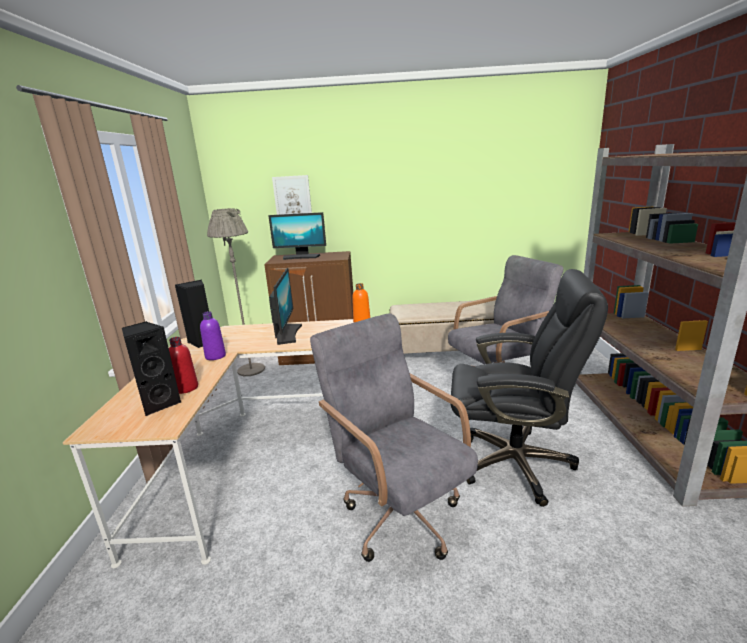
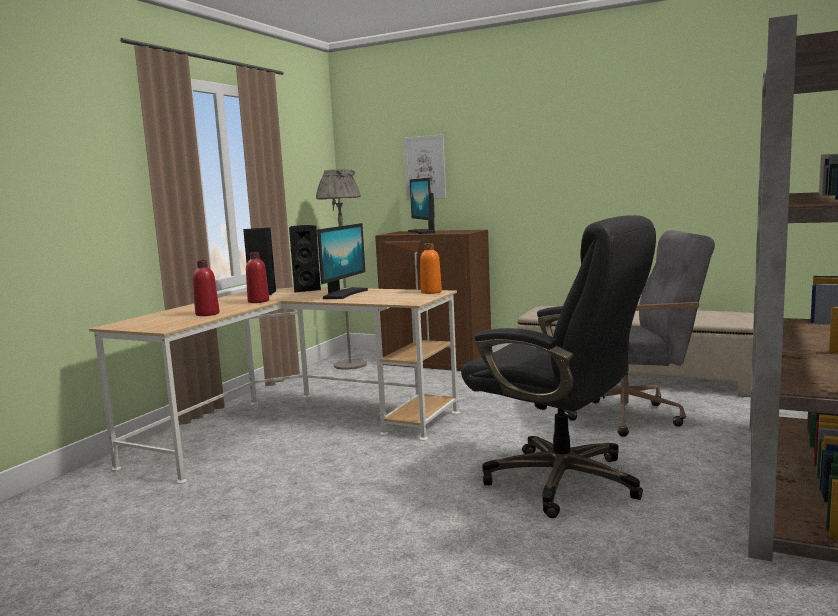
camera: 25 degrees right, 10 degrees down
black speaker [122,321,182,416] -> black speaker moved to [289,225,321,292]
purple bottle [200,311,226,360] -> red bottle [246,252,269,303]
monitor [268,212,326,260] -> monitor turned 45 degrees clockwise [408,178,435,234]
grey office chair [310,313,478,562] -> none

